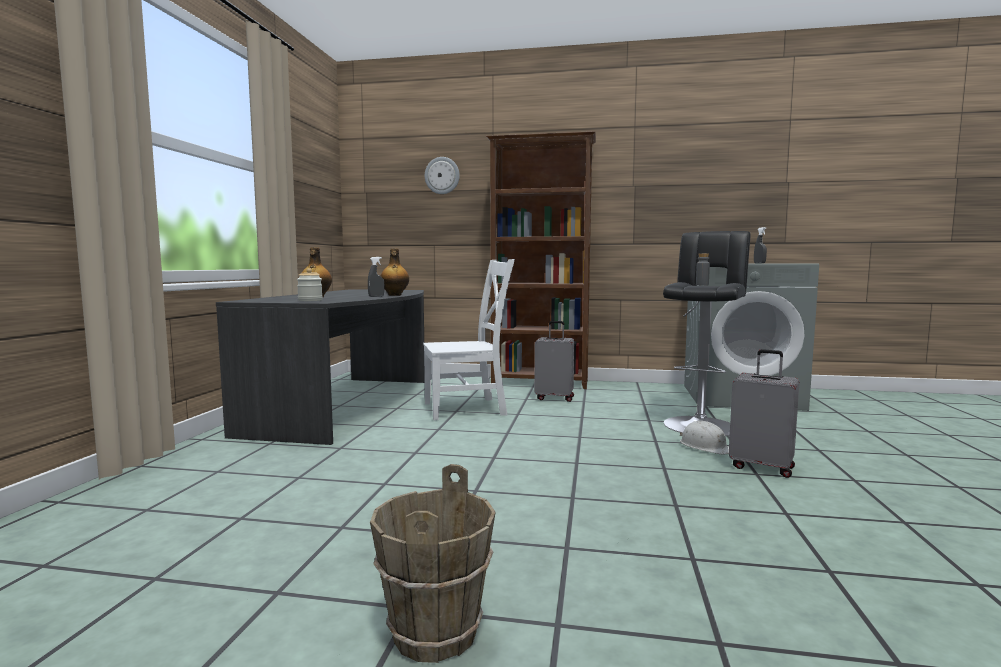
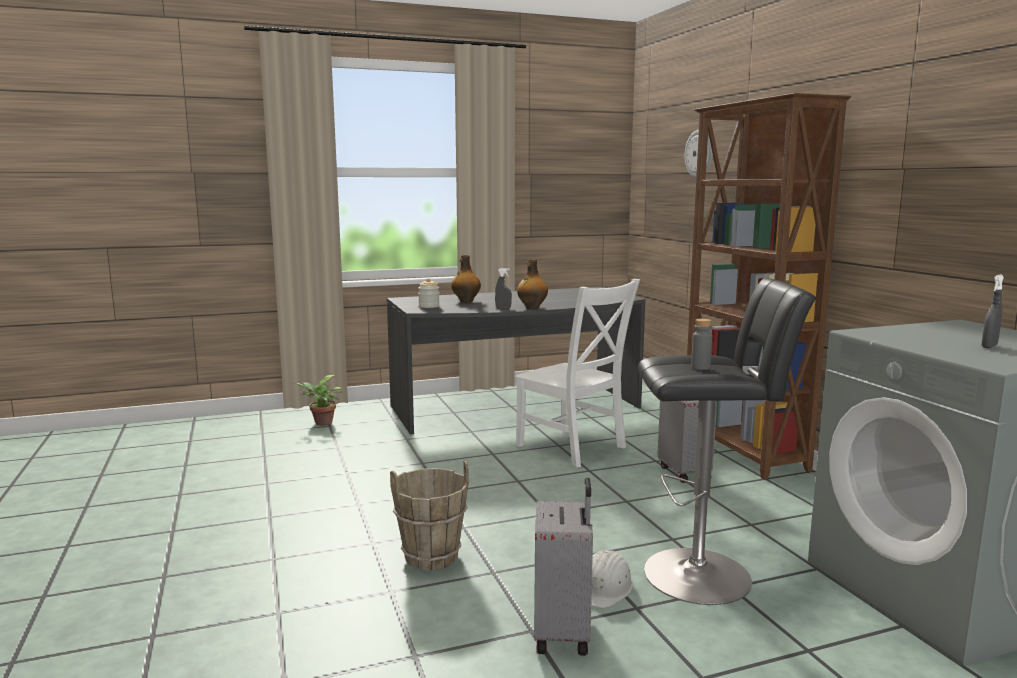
camera: 60 degrees right, 5 degrees up
brown bucket [370,464,496,663] -> brown bucket moved to [390,461,469,571]
none -> potted plant [294,375,343,426]

